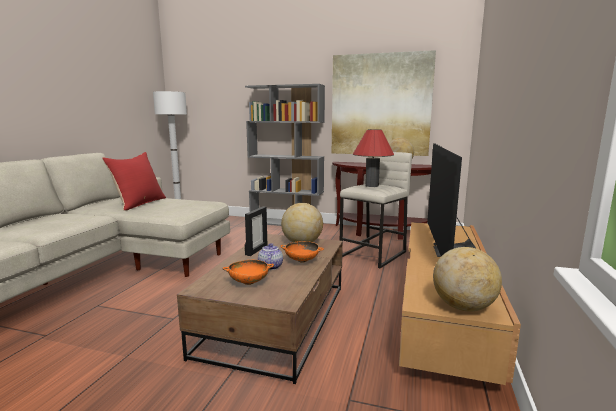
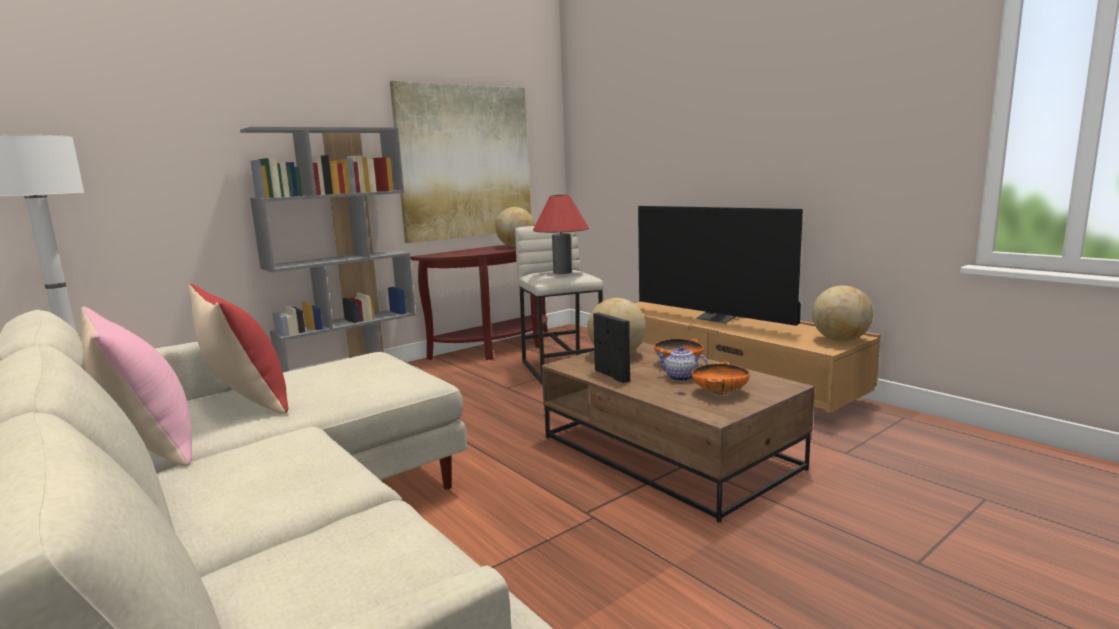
camera: 55 degrees left, 0 degrees up
none -> pink pillow [81,307,192,466]

